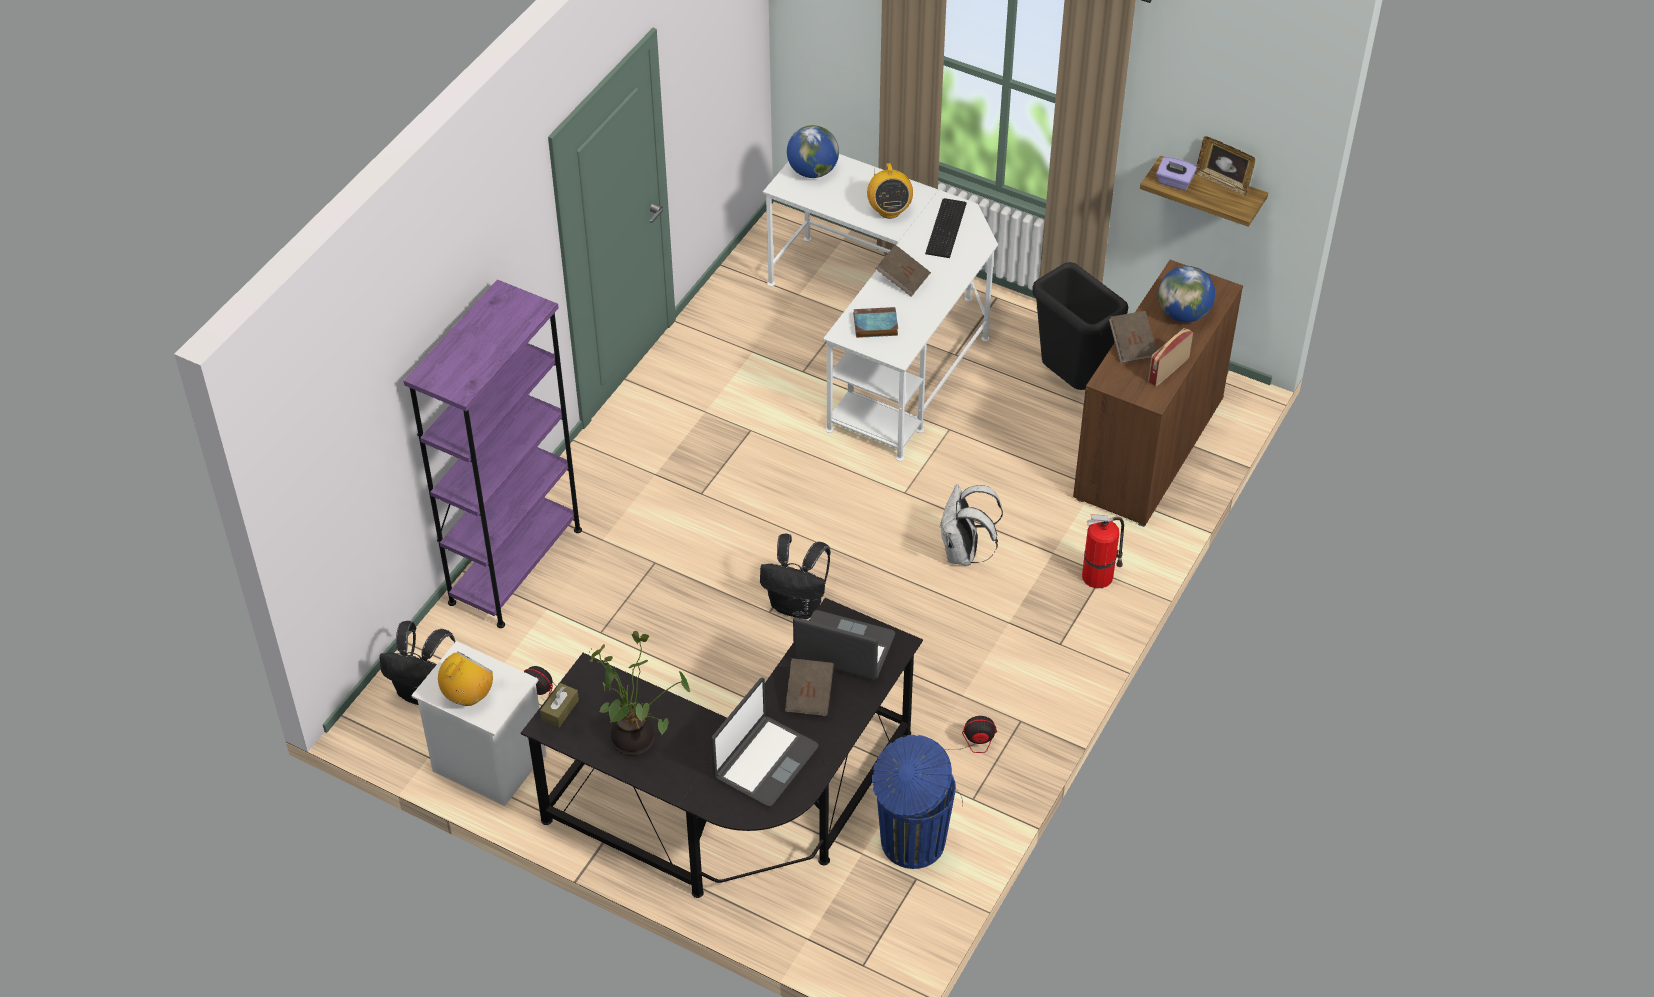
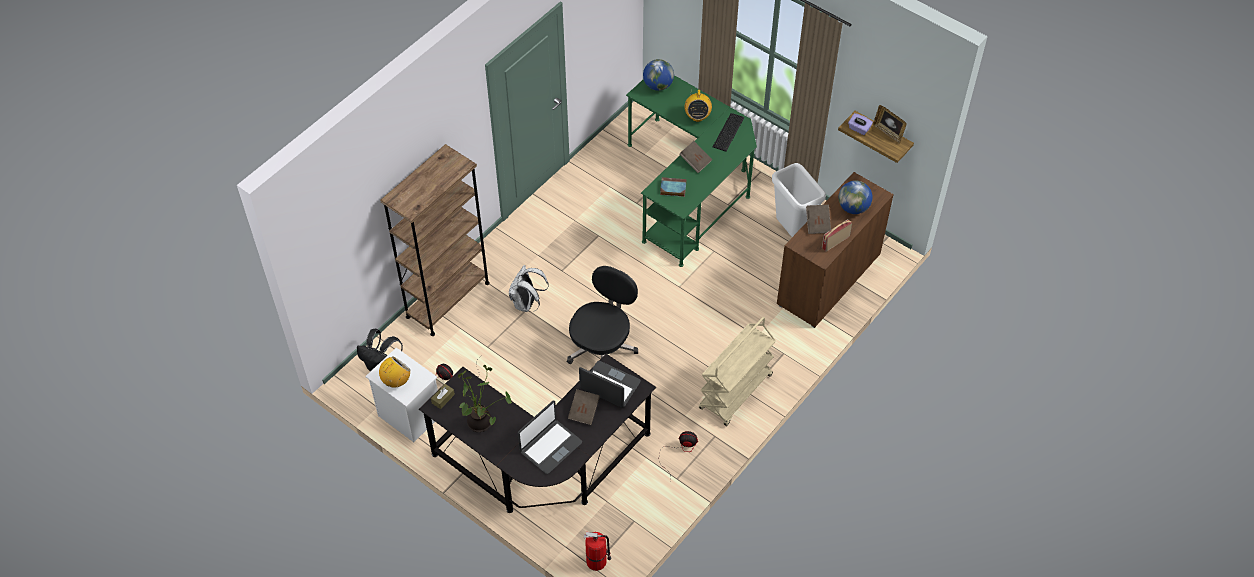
camera: 10 degrees right, 5 degrees up
purple bookcase [404,280,582,628] -> brown bookcase [380,144,490,336]
black backpack [760,534,831,619] -> black office chair [567,266,638,364]
white desk [763,154,998,461] -> green desk [626,75,757,267]
blue trash can [872,735,956,869] -> none
white backpack [940,484,1003,566] -> white backpack moved to [509,265,549,312]
black trash can [1032,262,1128,390] -> white trash can [772,163,826,237]
fire extinguisher [1082,514,1124,588] -> fire extinguisher moved to [584,532,611,571]
none -> beige cart [699,317,776,426]

